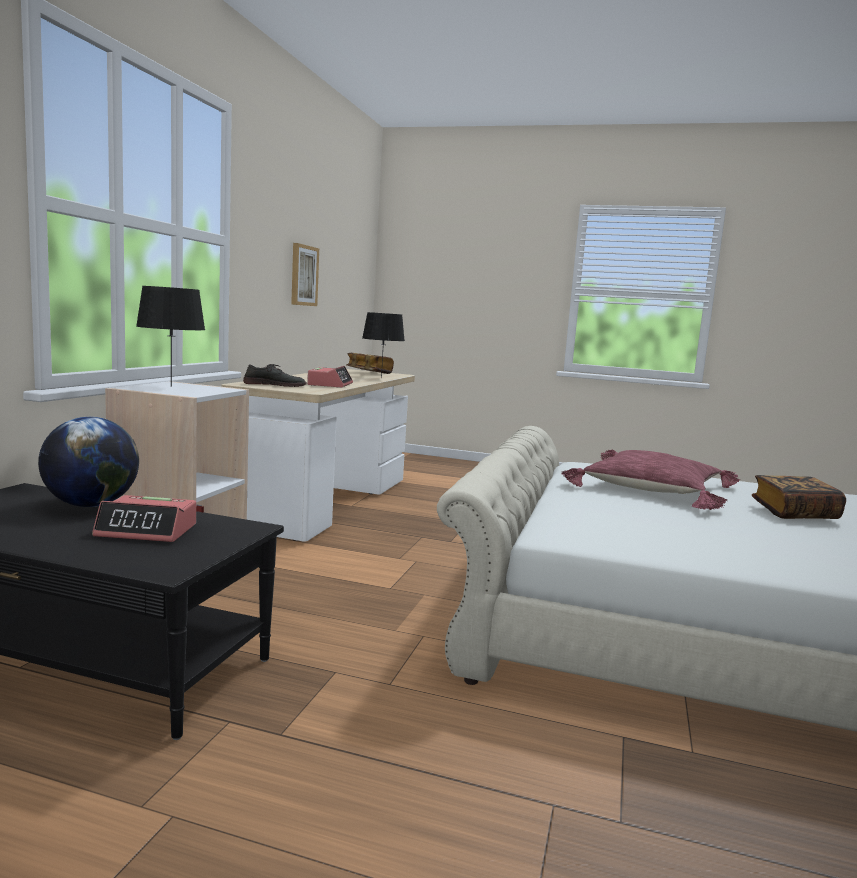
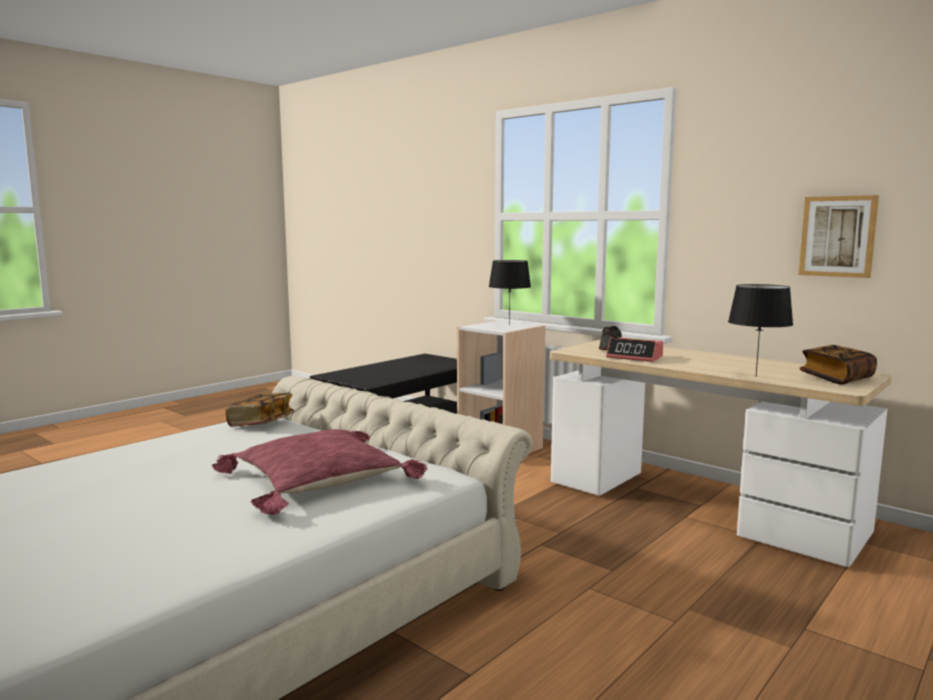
camera: 115 degrees right, 0 degrees up
globe [38,417,139,507] -> none
alarm clock [92,495,196,542] -> none
book [752,475,846,519] -> book moved to [226,393,294,427]

